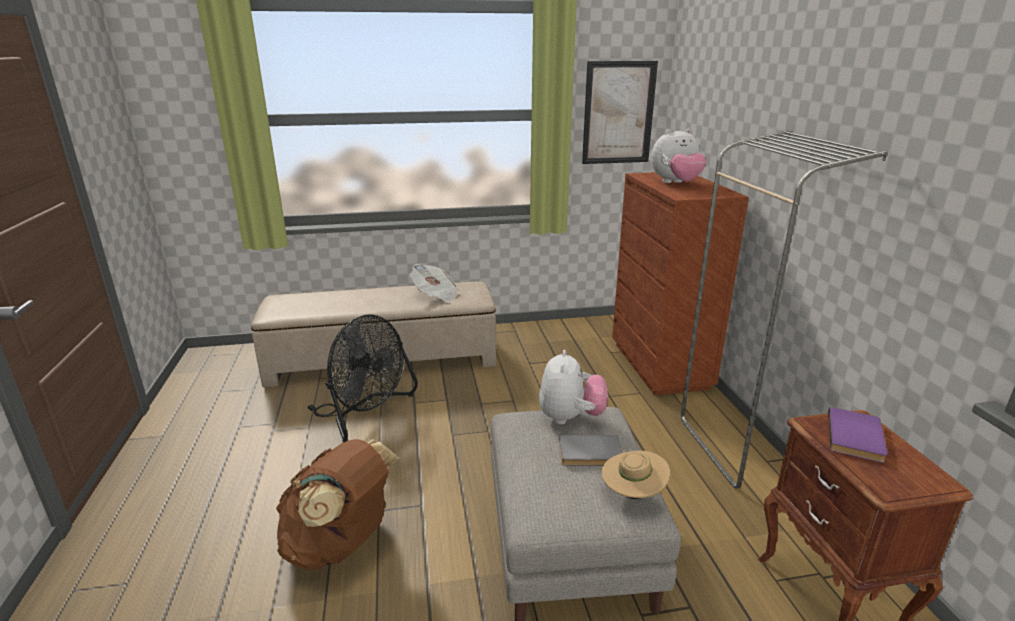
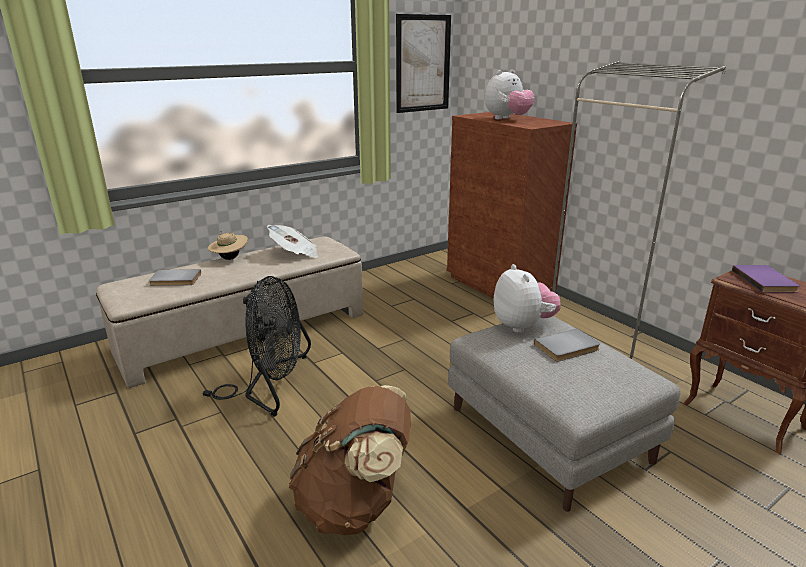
camera: 25 degrees left, 0 degrees up
beige hat [601,446,670,499] -> beige hat moved to [208,231,248,260]
none -> grey book [149,269,201,286]

